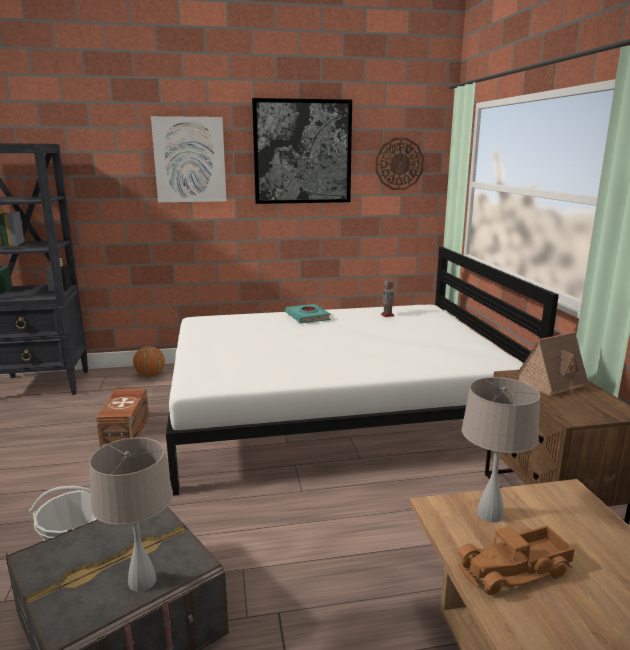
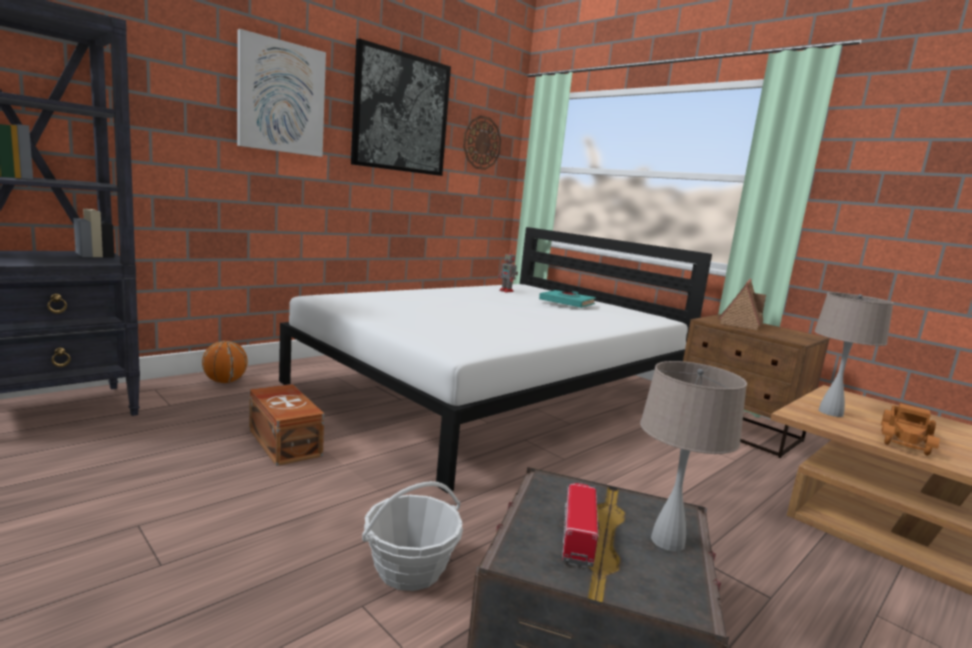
camera: 35 degrees left, 5 degrees down
turquoise book [285,304,331,324] -> turquoise book moved to [539,290,596,308]
none -> toy truck [562,483,598,568]

